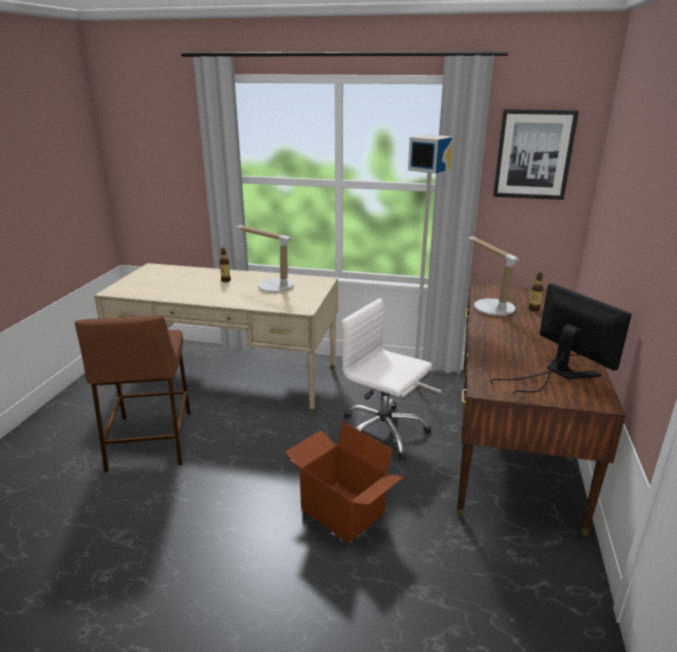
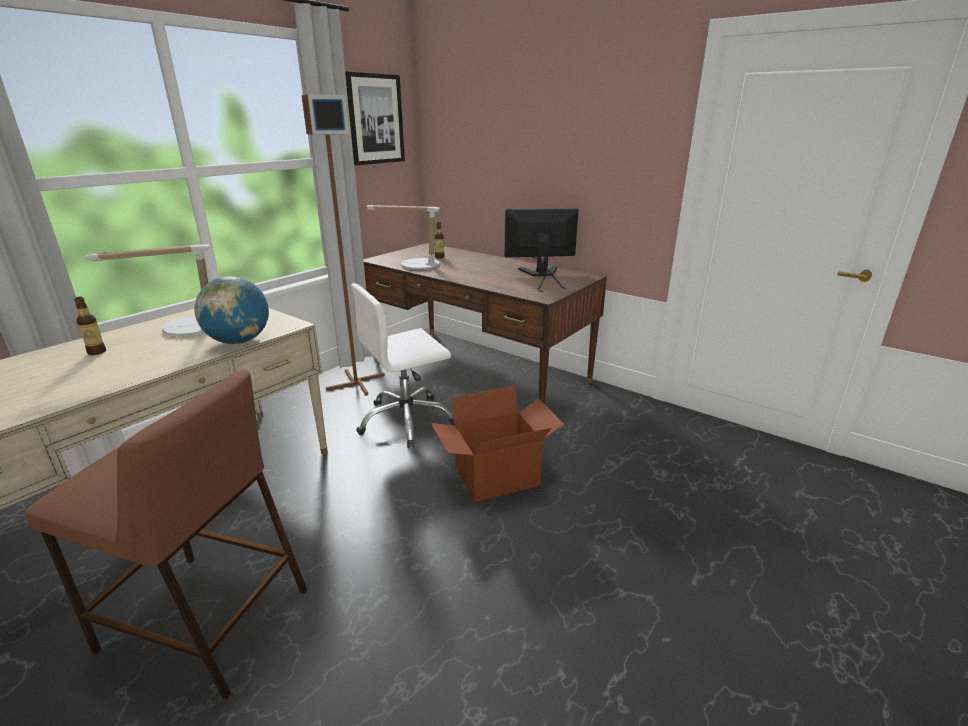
camera: 65 degrees left, 0 degrees up
grey floor lamp [401,134,454,398] -> brown floor lamp [302,94,385,395]
none -> globe [194,276,269,344]

